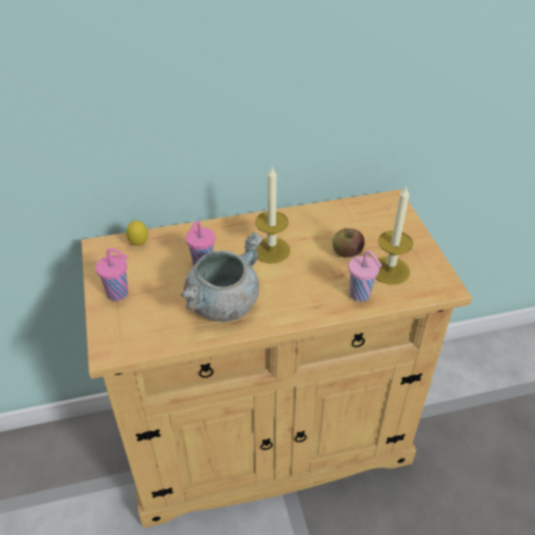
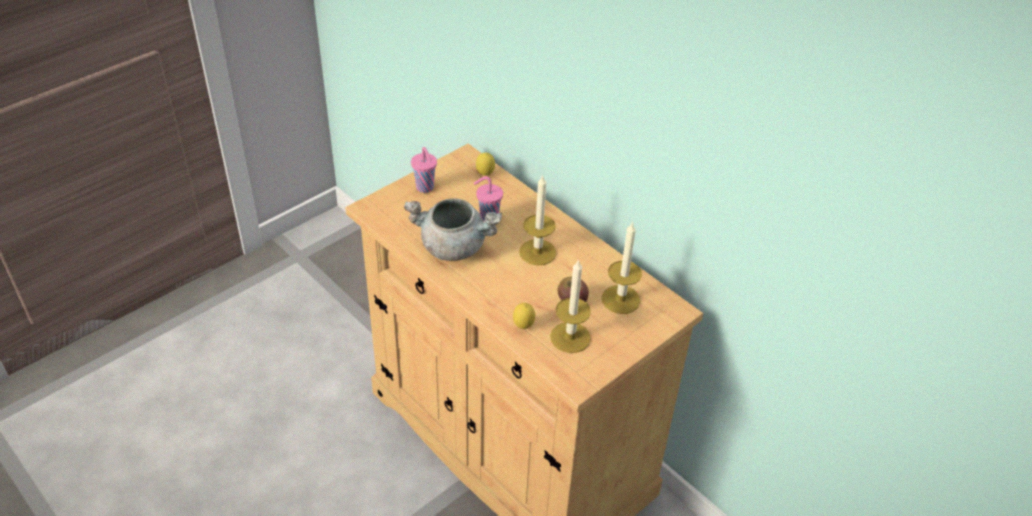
camera: 60 degrees right, 0 degrees up
pink cup [348,250,382,302] -> lemon [513,303,535,329]
none -> candle [602,221,642,314]

